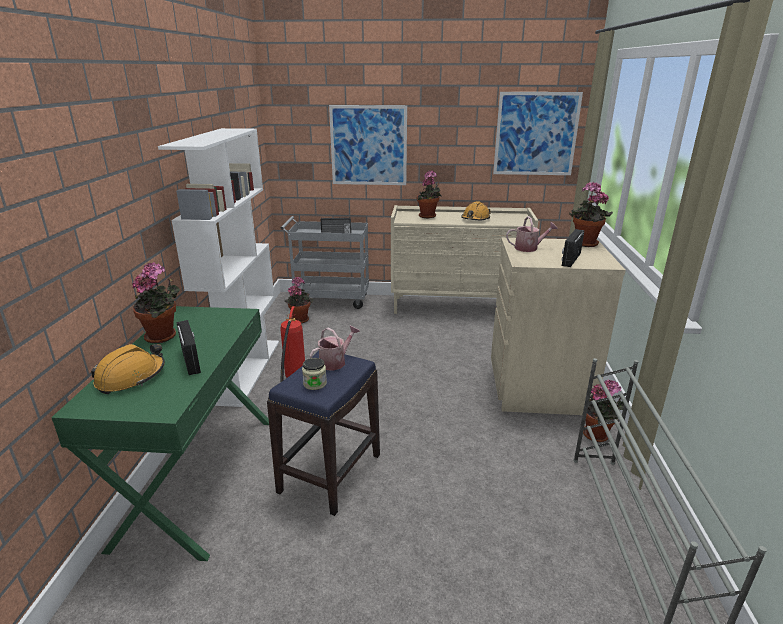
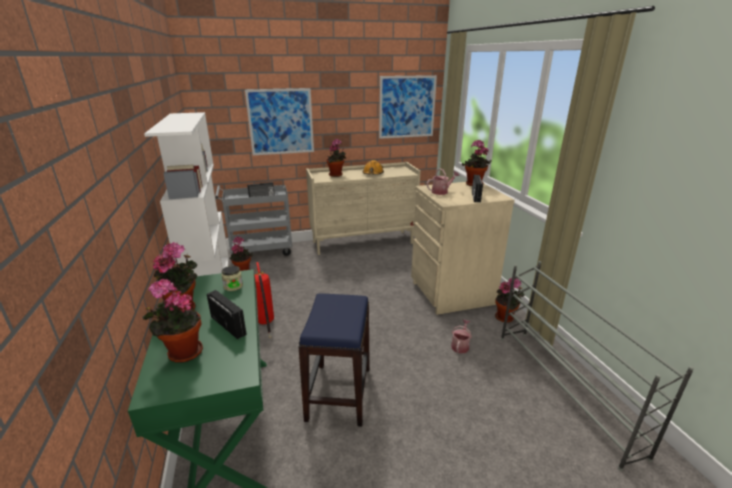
camera: 20 degrees left, 0 degrees up
orange hard hat [91,344,165,394] -> potted plant [142,279,203,363]
jar [302,358,327,390] -> jar moved to [222,266,243,291]
watering can [310,326,360,371] -> watering can moved to [451,320,472,354]

